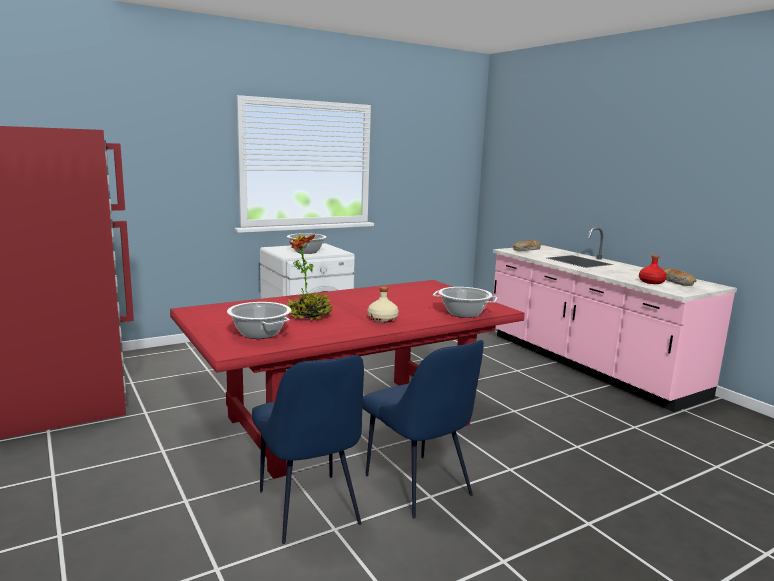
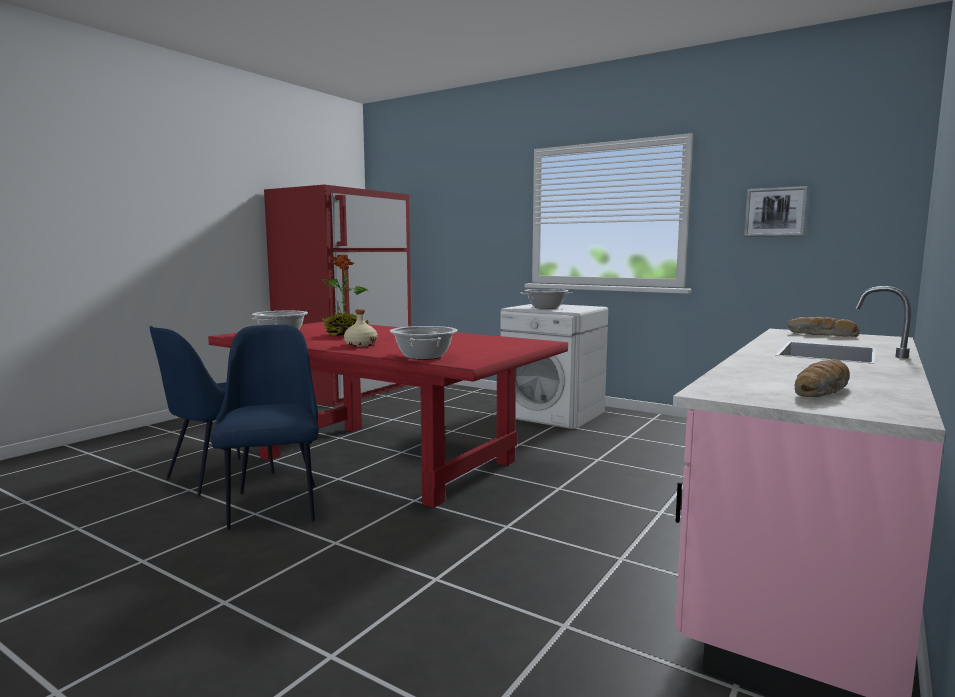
camera: 65 degrees right, 5 degrees down
blue chair [362,340,484,518] -> blue chair turned 135 degrees clockwise [211,325,319,530]
red bottle [639,255,667,284] -> none
none -> picture [744,186,809,237]

